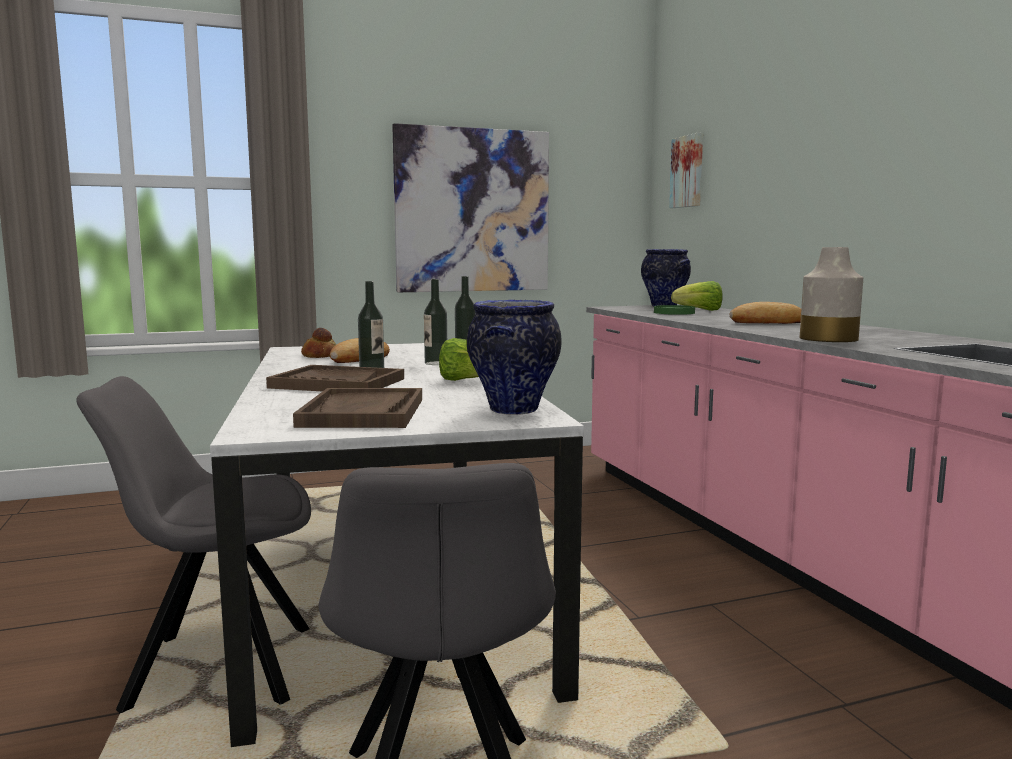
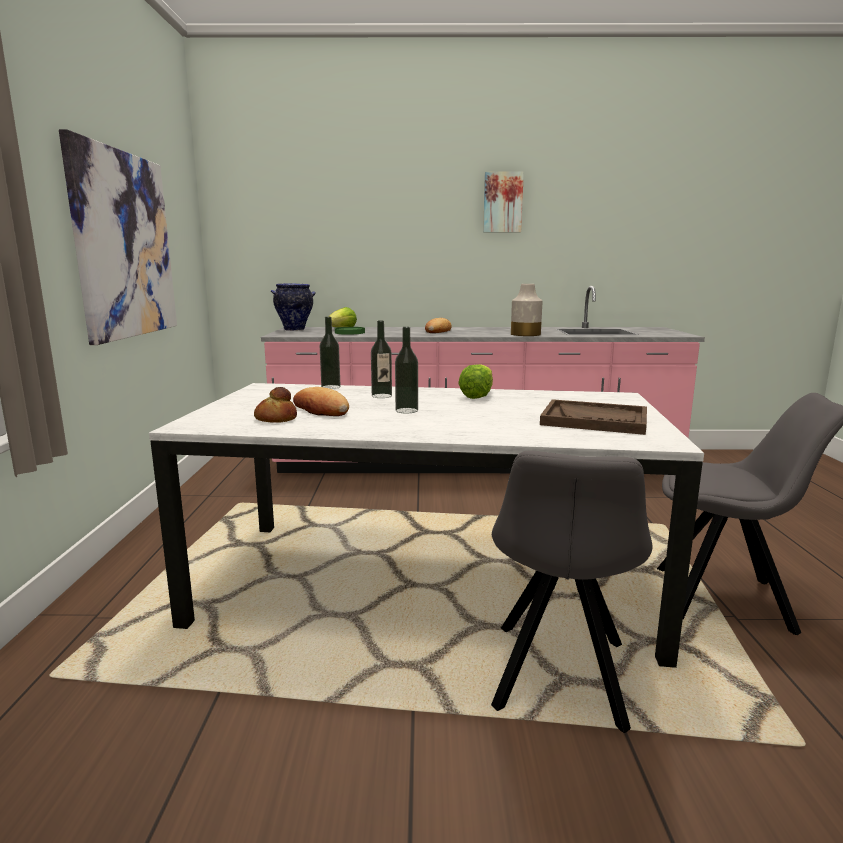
camera: 70 degrees left, 5 degrees up
brown tray [266,365,404,391] -> none
vase [467,300,562,415] -> none
picture [669,133,703,208] -> picture moved to [483,171,524,232]

